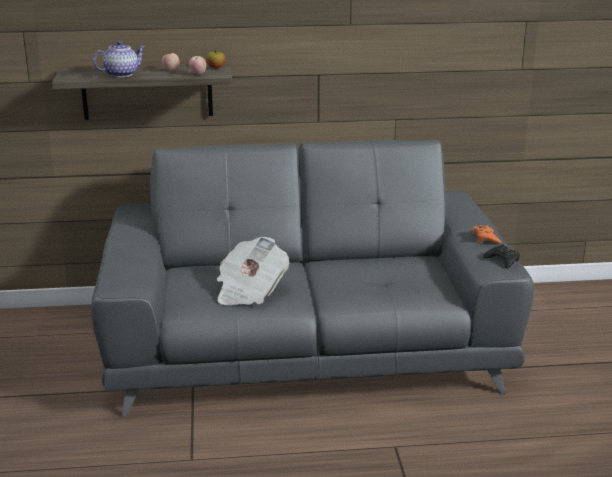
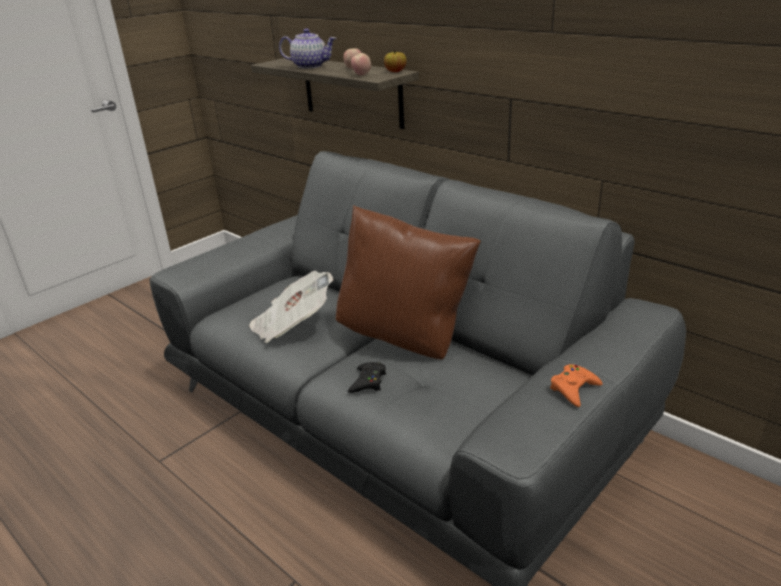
camera: 50 degrees right, 5 degrees up
black game controller [483,244,520,268] -> black game controller moved to [348,362,386,393]
none -> brown pillow [336,205,481,360]

